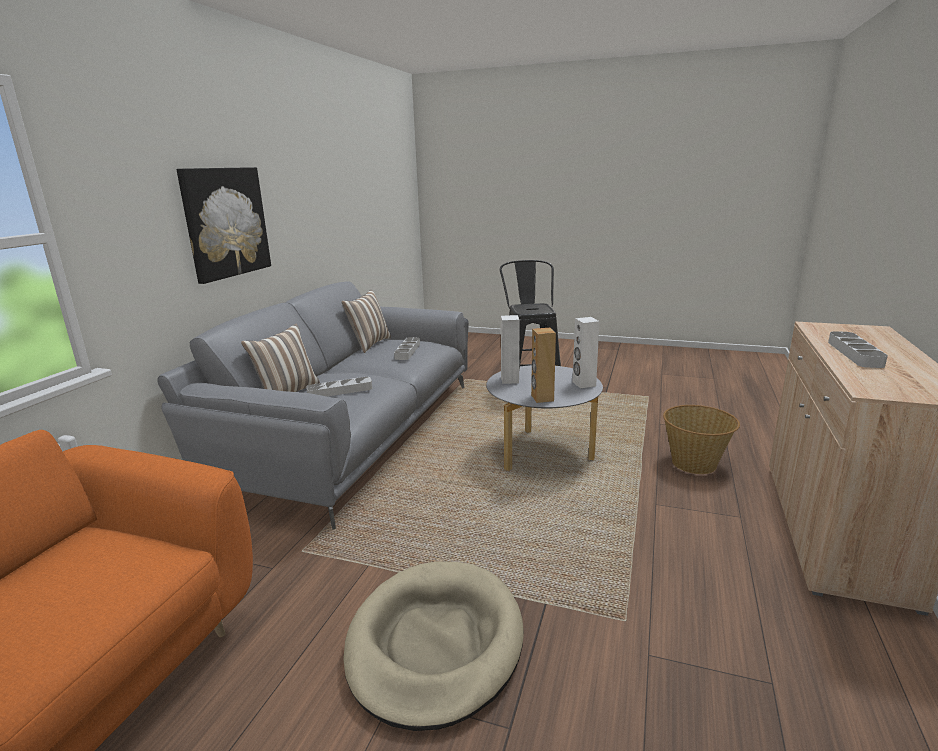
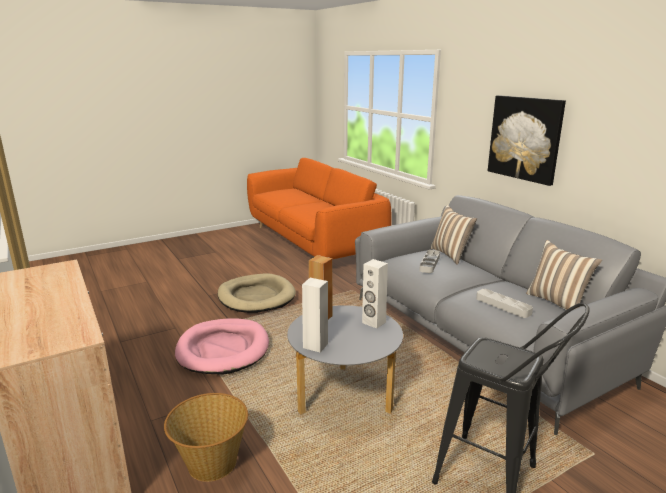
camera: 130 degrees right, 0 degrees up
grey tray [828,331,888,368] -> none
none -> pink dog bed [175,318,269,374]

